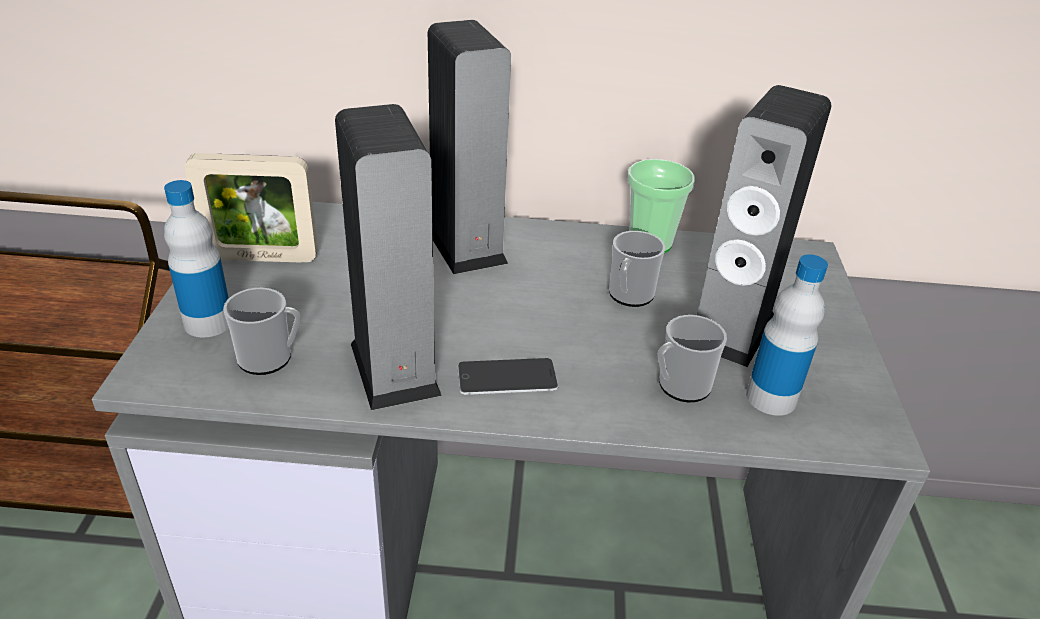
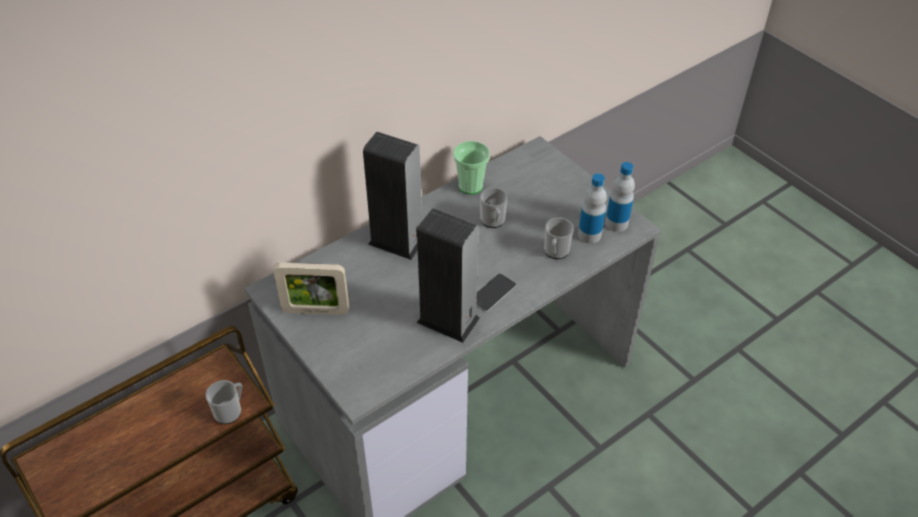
camera: 40 degrees left, 10 degrees up
bottle [164,180,229,338] -> bottle moved to [605,162,635,232]
picture frame [184,153,318,263] -> picture frame turned 45 degrees clockwise [274,262,349,315]
mug [223,288,301,375] -> mug moved to [205,380,242,424]
speaker [697,85,831,367] -> none

